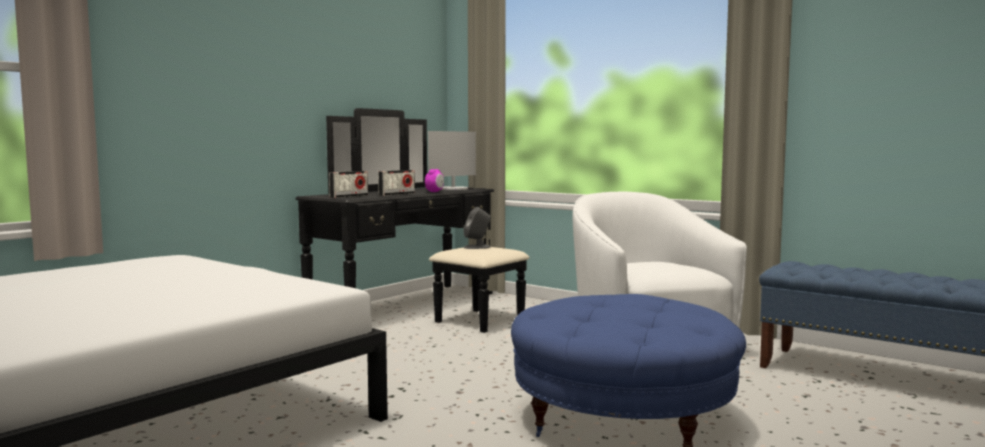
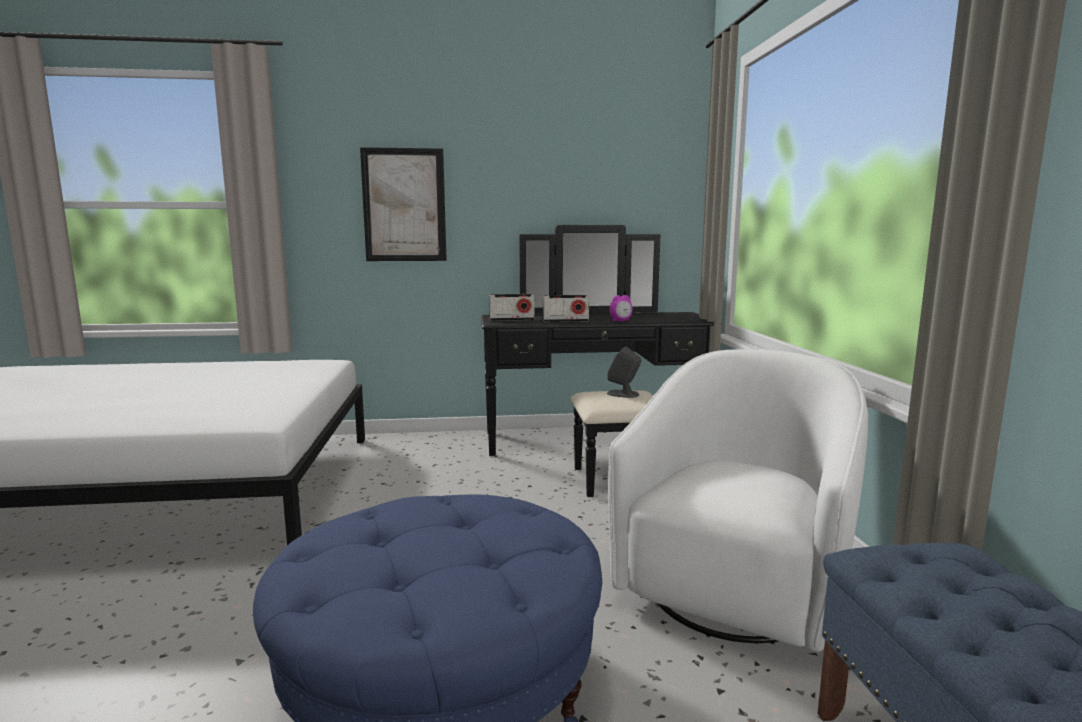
camera: 45 degrees right, 5 degrees up
monitor [428,131,477,190] -> none
none -> picture [360,147,447,261]

